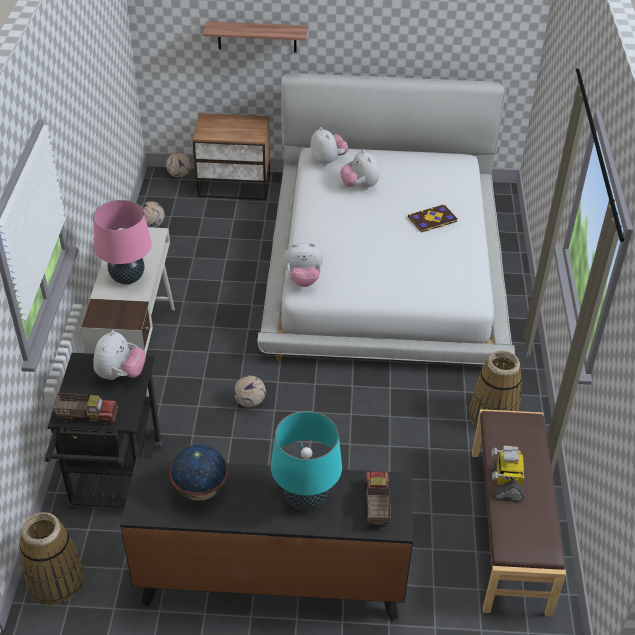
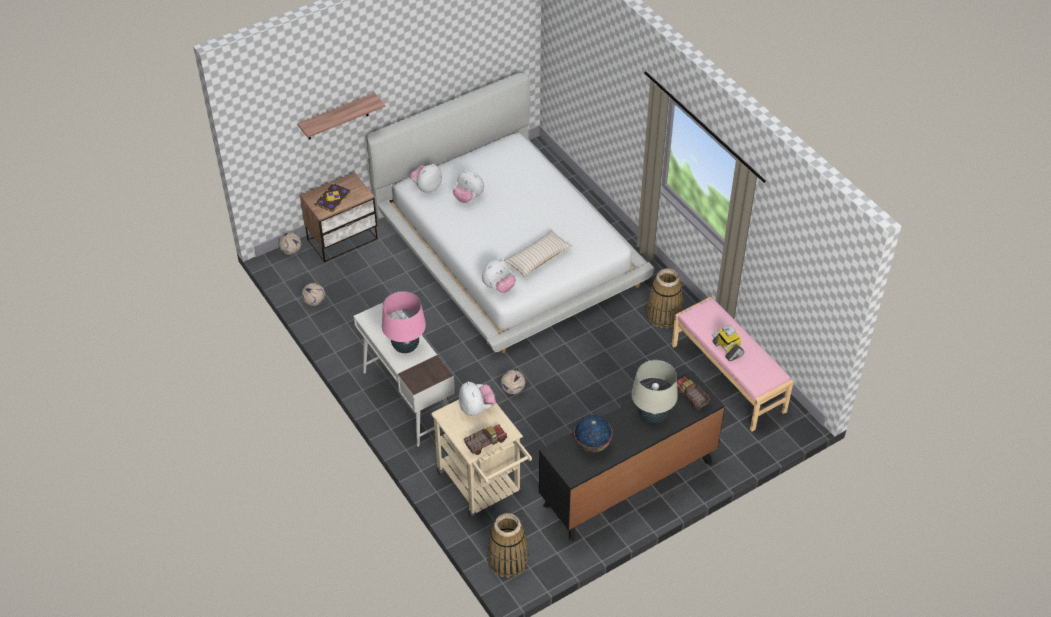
camera: 35 degrees left, 5 degrees up
black cart [45,353,163,509] -> beige cart [431,399,532,518]
turquoise table lamp [271,411,342,511] -> beige table lamp [631,360,678,424]
plush toy [310,127,348,166] -> plush toy turned 75 degrees counterclockwise [410,164,442,193]
book [408,204,458,232] -> book moved to [314,183,351,212]
brown bench [472,409,566,617] -> pink bench [672,297,794,432]
none -> beige pillow [505,230,572,277]

